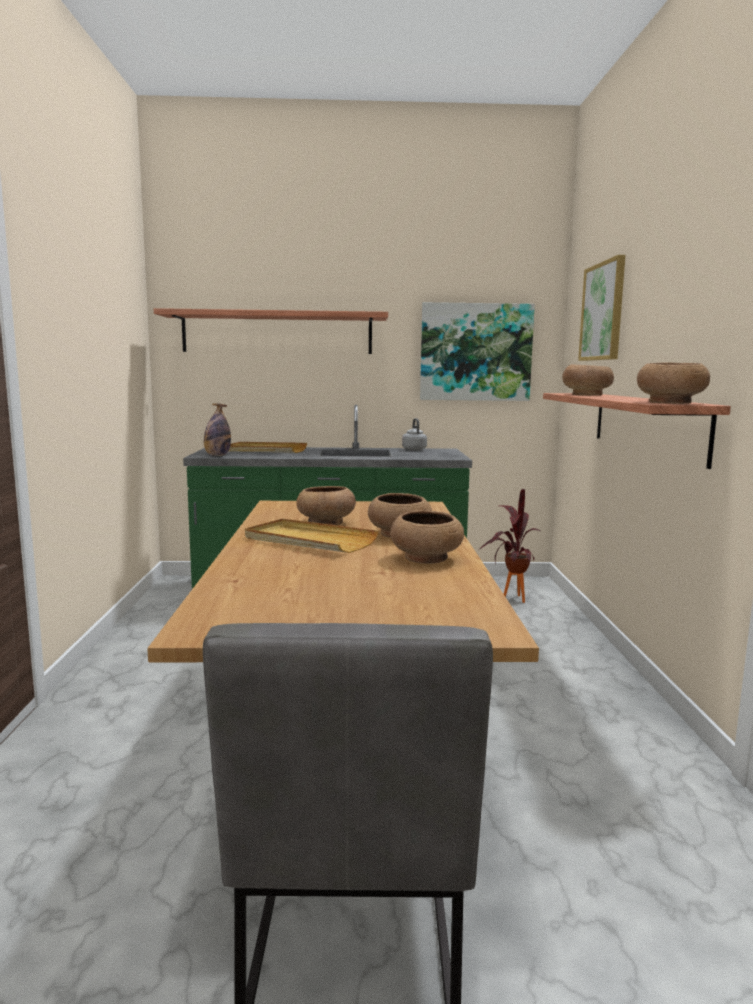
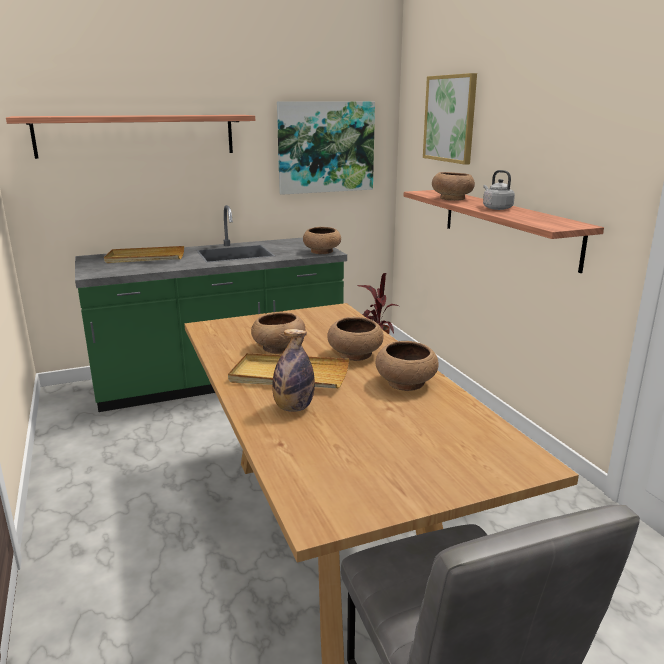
camera: 20 degrees left, 10 degrees up
bottle [204,403,231,456] -> bottle moved to [272,329,315,412]
grey kettle [402,418,427,450] -> grey kettle moved to [483,170,515,210]
brown bowl [637,362,710,404] -> brown bowl moved to [303,227,341,254]

